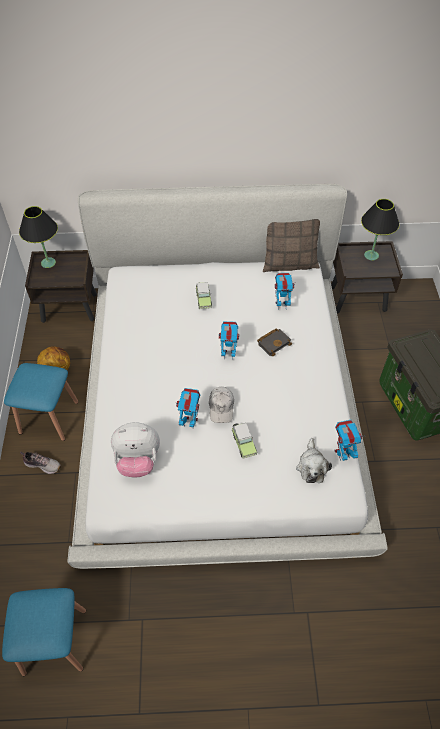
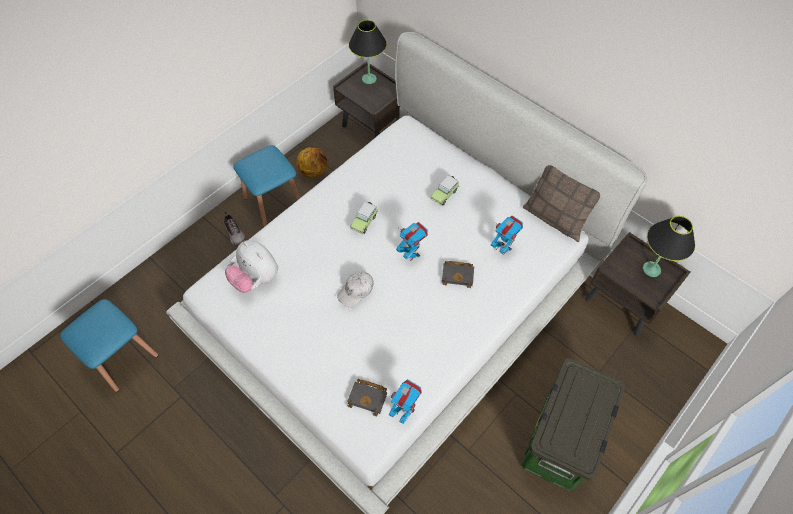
camera: 45 degrees right, 5 degrees up
toy robot [176,388,200,428] -> none
toy car [232,423,257,459] -> toy car moved to [350,202,378,235]
plush toy [296,438,332,483] -> black book [347,379,387,417]

